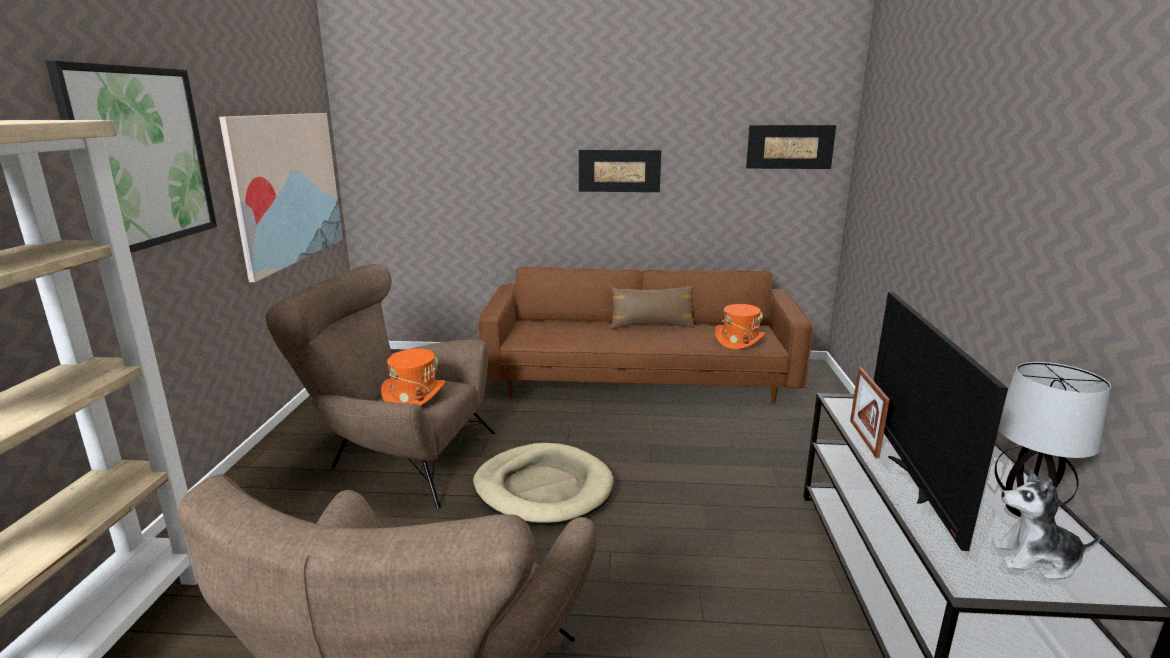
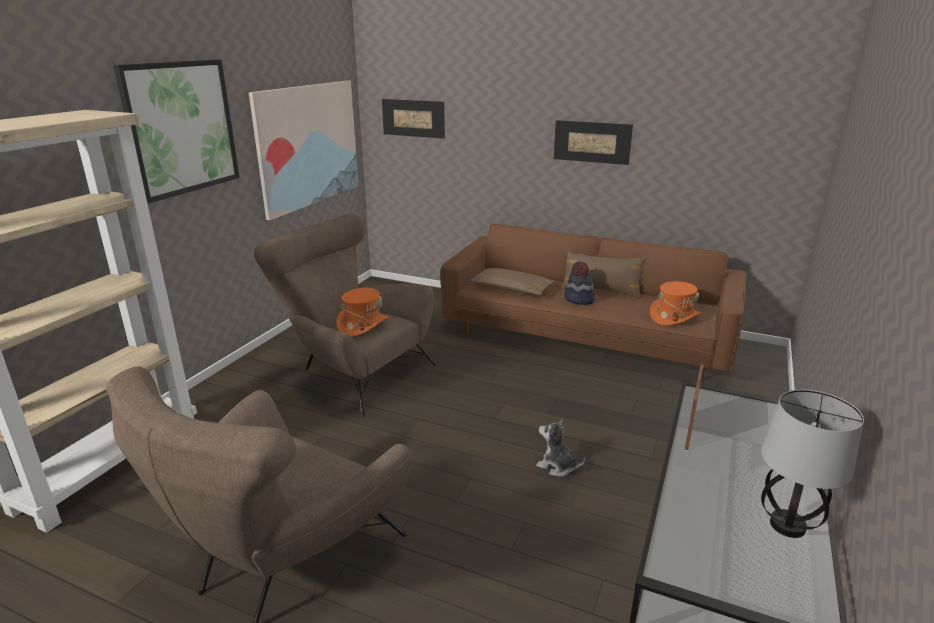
camera: 20 degrees right, 5 degrees up
beige dog bed [473,443,614,525] -> none
picture [746,125,836,169] -> picture moved to [382,99,445,139]
television [874,292,1008,551] -> none
plush toy [991,471,1102,579] -> plush toy moved to [536,419,585,477]
none -> brown pillow [468,268,555,295]
none -> hat [564,261,595,305]

